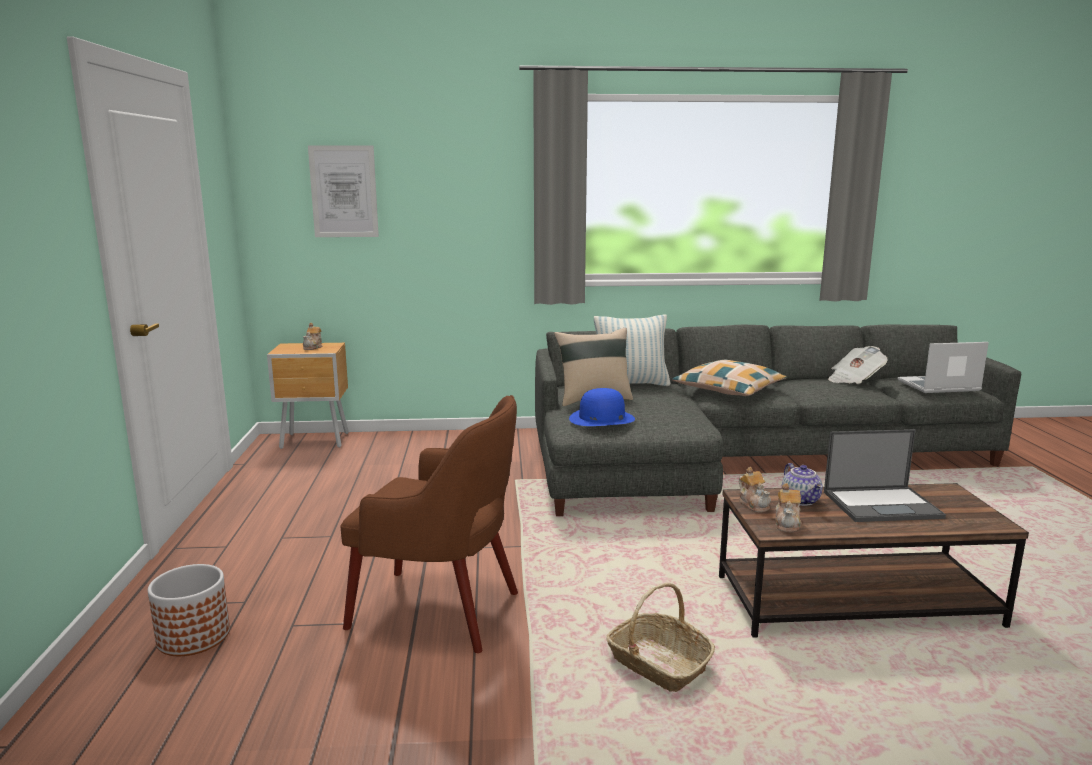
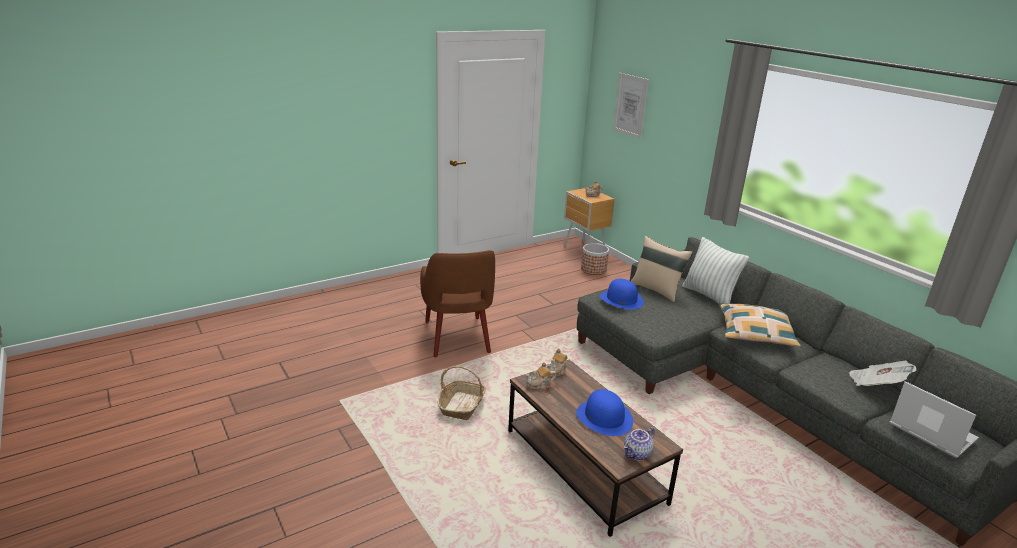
camera: 60 degrees right, 10 degrees up
planter [148,564,230,656] -> planter moved to [581,243,609,275]
teapot [782,463,823,506] -> teapot moved to [624,427,655,460]
laptop [824,429,946,522] -> blue hat [576,389,633,436]

